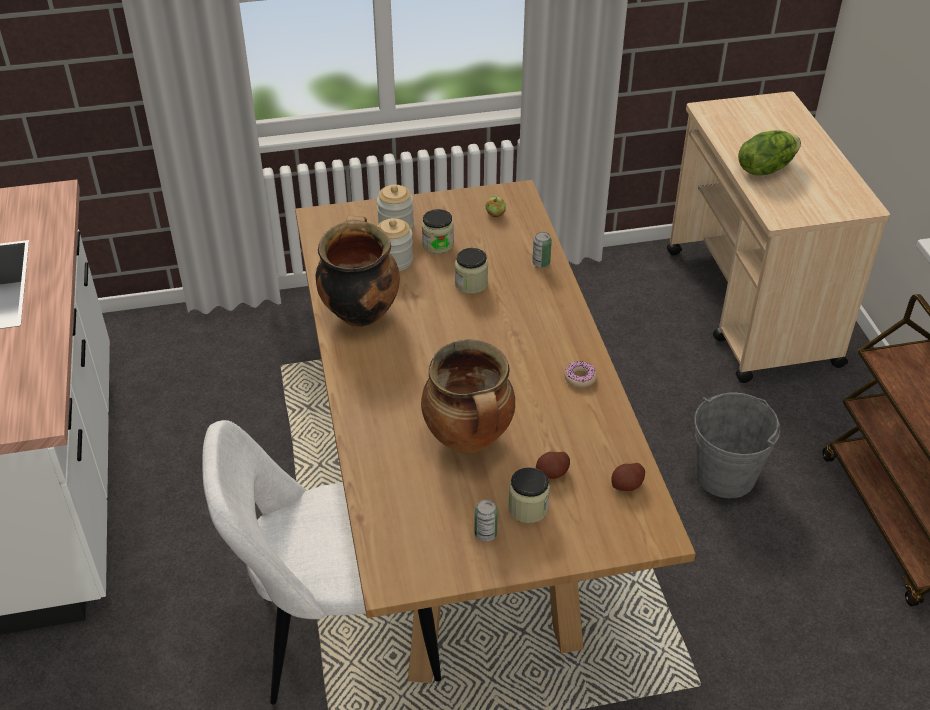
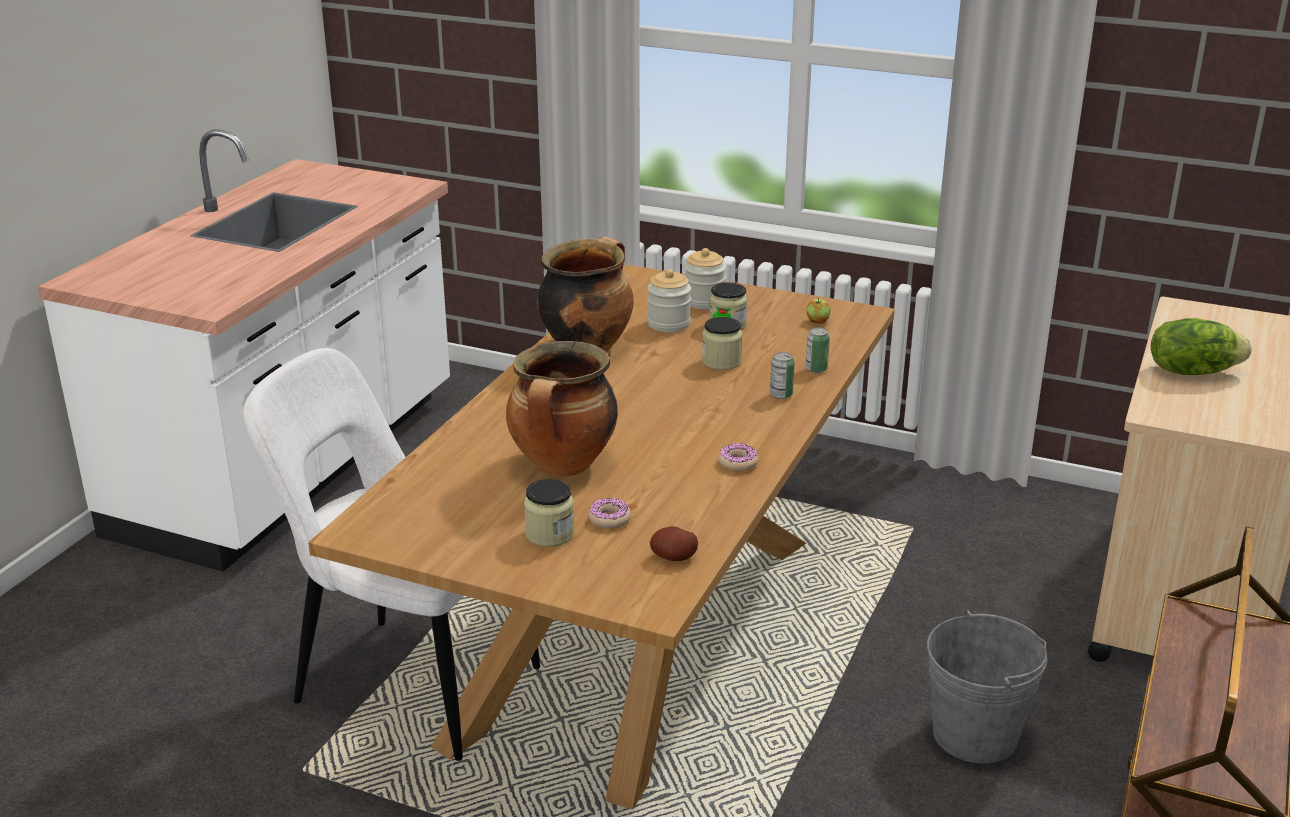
camera: 35 degrees right, 15 degrees down
can [474,499,498,541] -> can moved to [770,352,795,399]
potato [536,452,570,479] -> donut [588,498,631,529]

